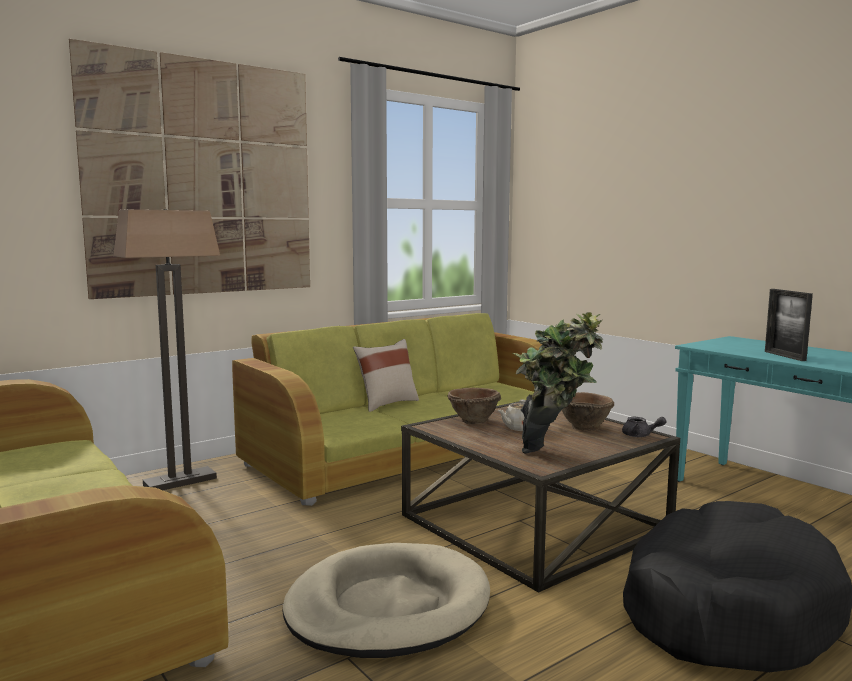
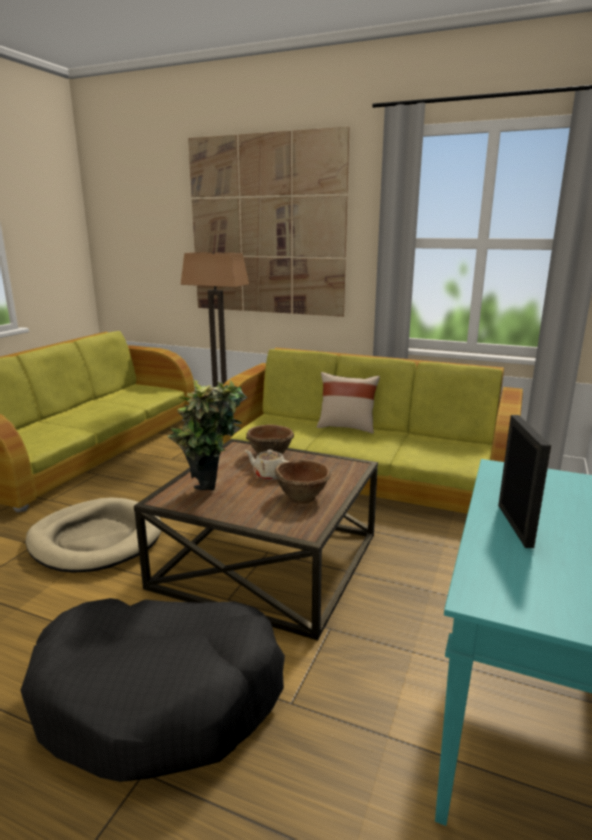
camera: 60 degrees right, 10 degrees up
grey teapot [622,417,666,437] -> none
picture frame [765,289,813,361] -> picture frame turned 135 degrees clockwise [498,415,551,548]

